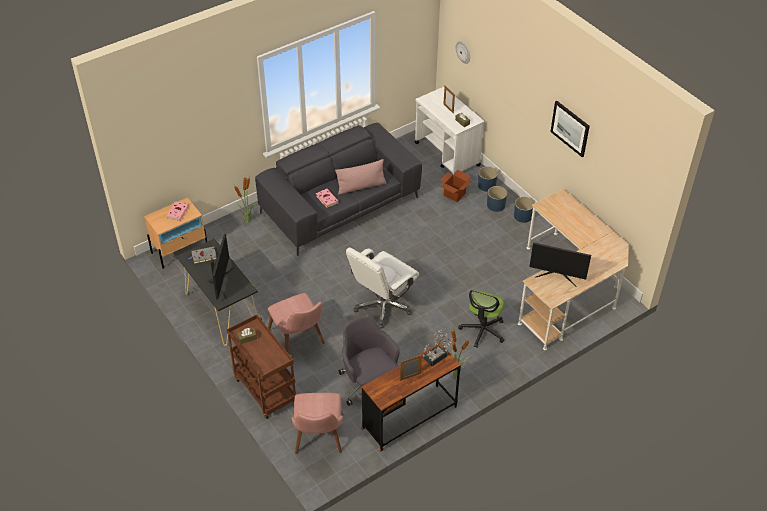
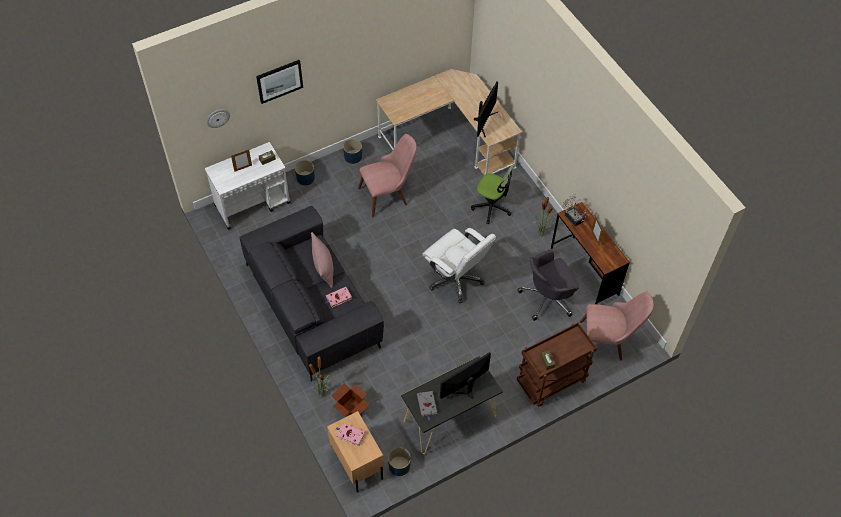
camera: 85 degrees left, 10 degrees up
monitor [208,234,234,299] -> monitor turned 45 degrees counterclockwise [440,352,491,399]
pink chair [268,293,325,353] -> pink chair moved to [358,134,417,217]
cardboard box [440,170,471,202] -> cardboard box moved to [331,383,370,417]
blue planter [487,186,507,212] -> blue planter moved to [388,447,411,476]
picture [550,101,590,157] -> picture moved to [256,60,303,104]

